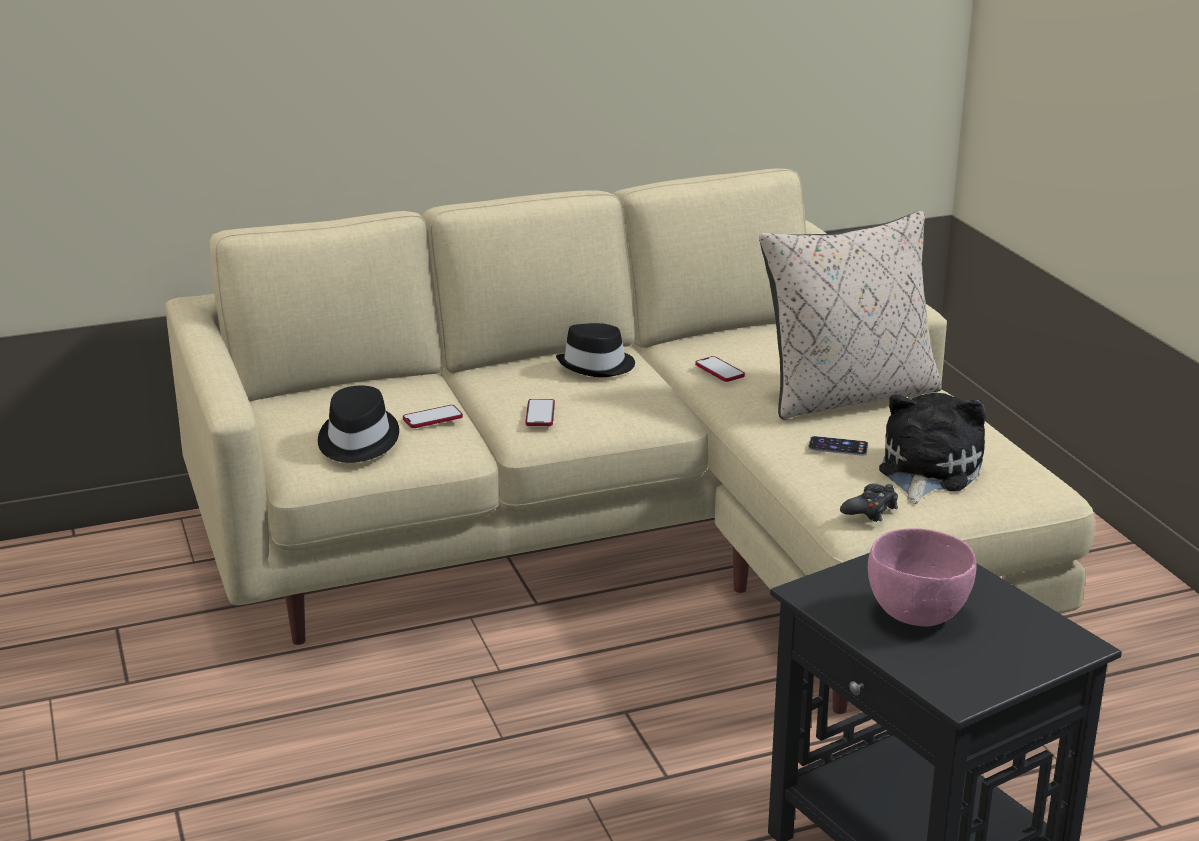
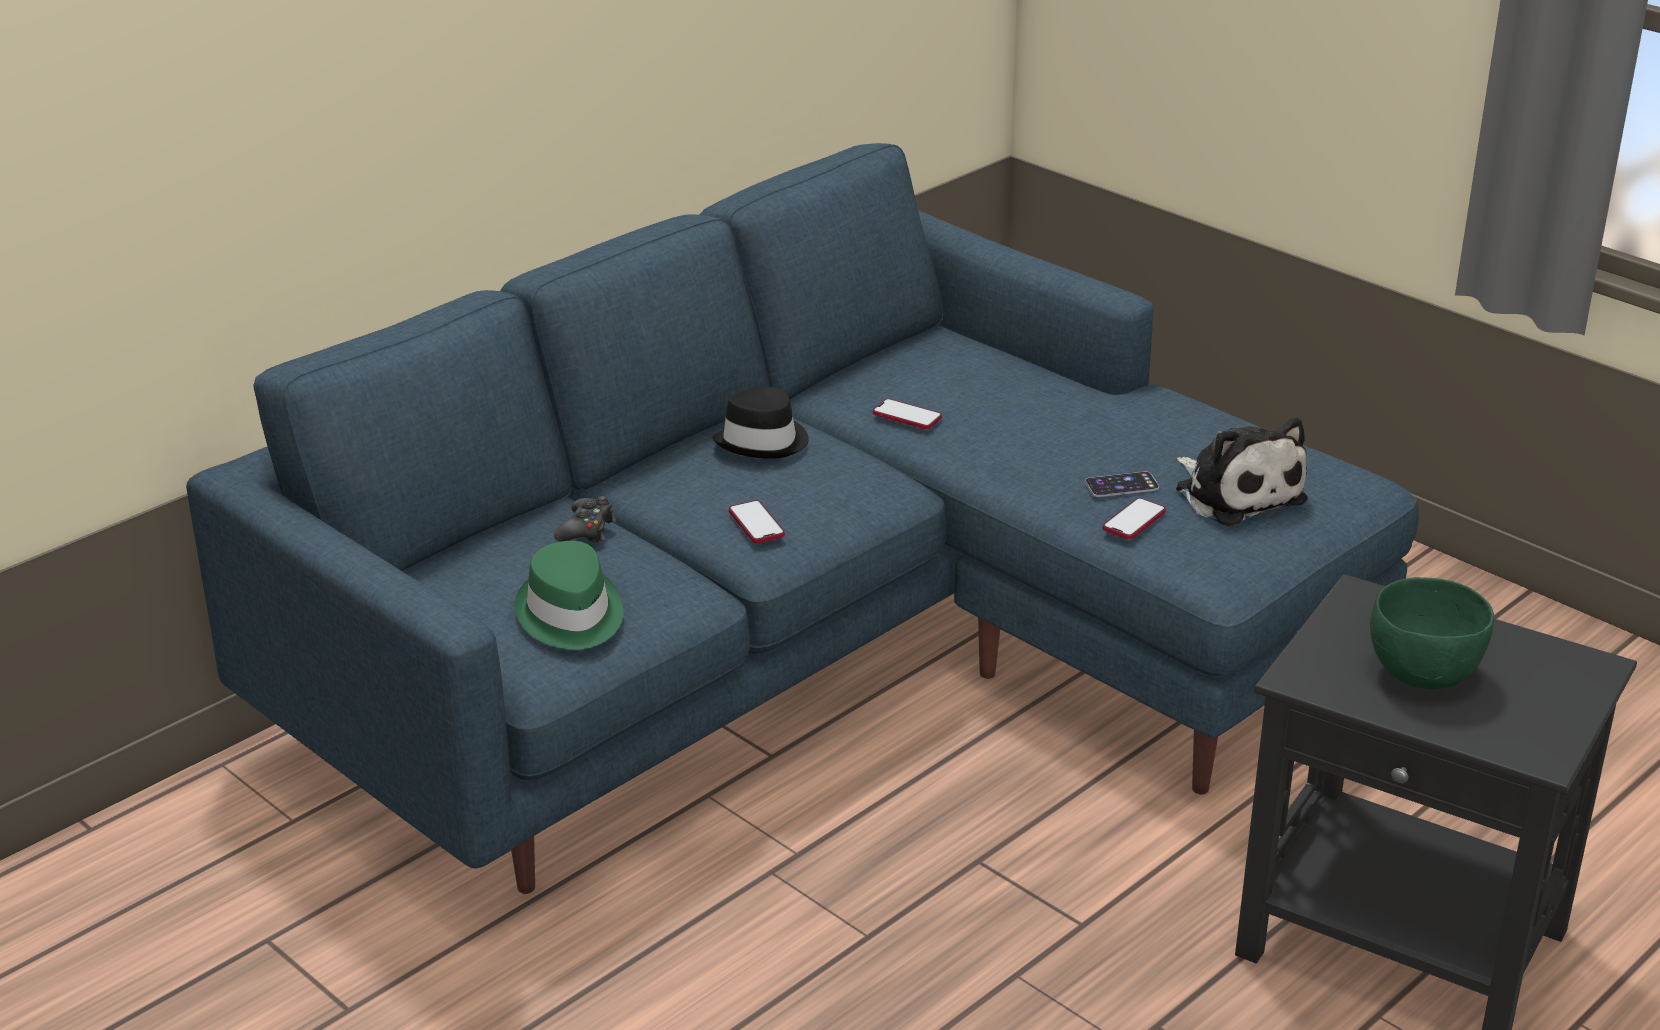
camera: 25 degrees left, 5 degrees up
beige sofa [165,169,1095,714] -> blue sofa [186,143,1419,894]
black hat [318,386,399,463] -> green hat [515,541,624,650]
phone [403,405,463,428] -> phone moved to [1103,498,1166,539]
beige pillow [759,211,942,419] -> none
black game controller [840,484,898,522] -> black game controller moved to [554,496,616,542]
pink bowl [868,528,977,627] -> green bowl [1370,577,1494,689]
plush toy [879,392,986,504] -> plush toy turned 150 degrees clockwise [1176,418,1308,526]

